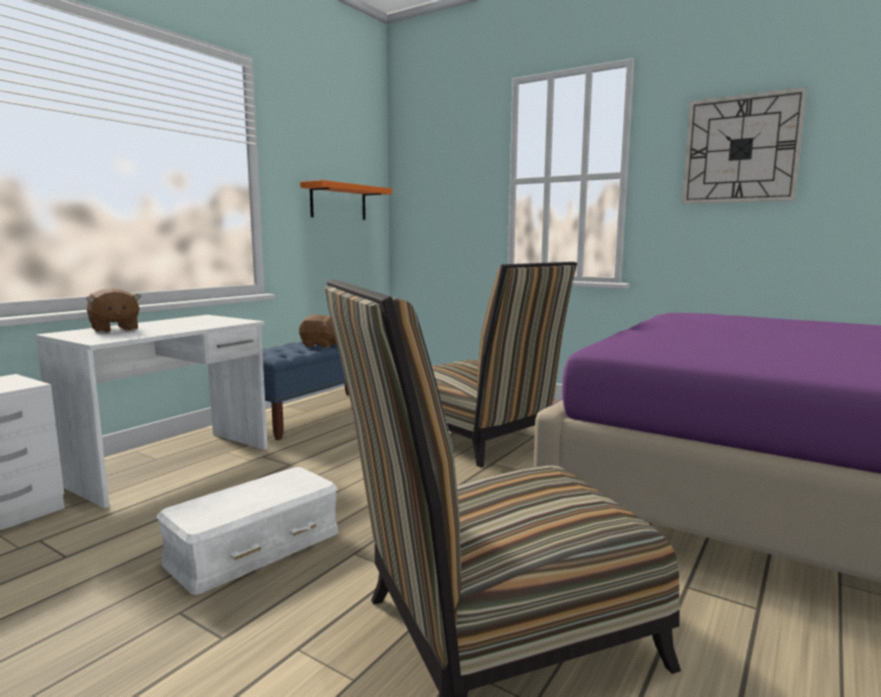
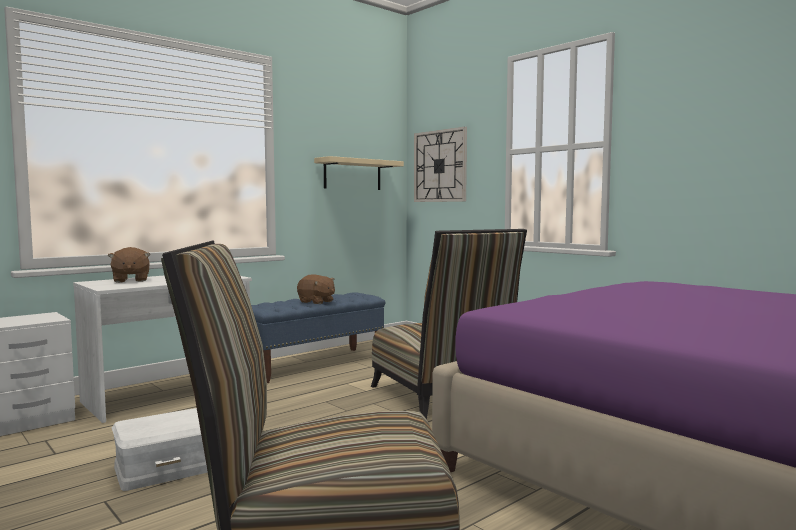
camera: 15 degrees right, 5 degrees down
orange shelf [300,180,392,220] -> beige shelf [314,156,404,190]
wall clock [682,87,807,204] -> wall clock moved to [414,127,467,202]

